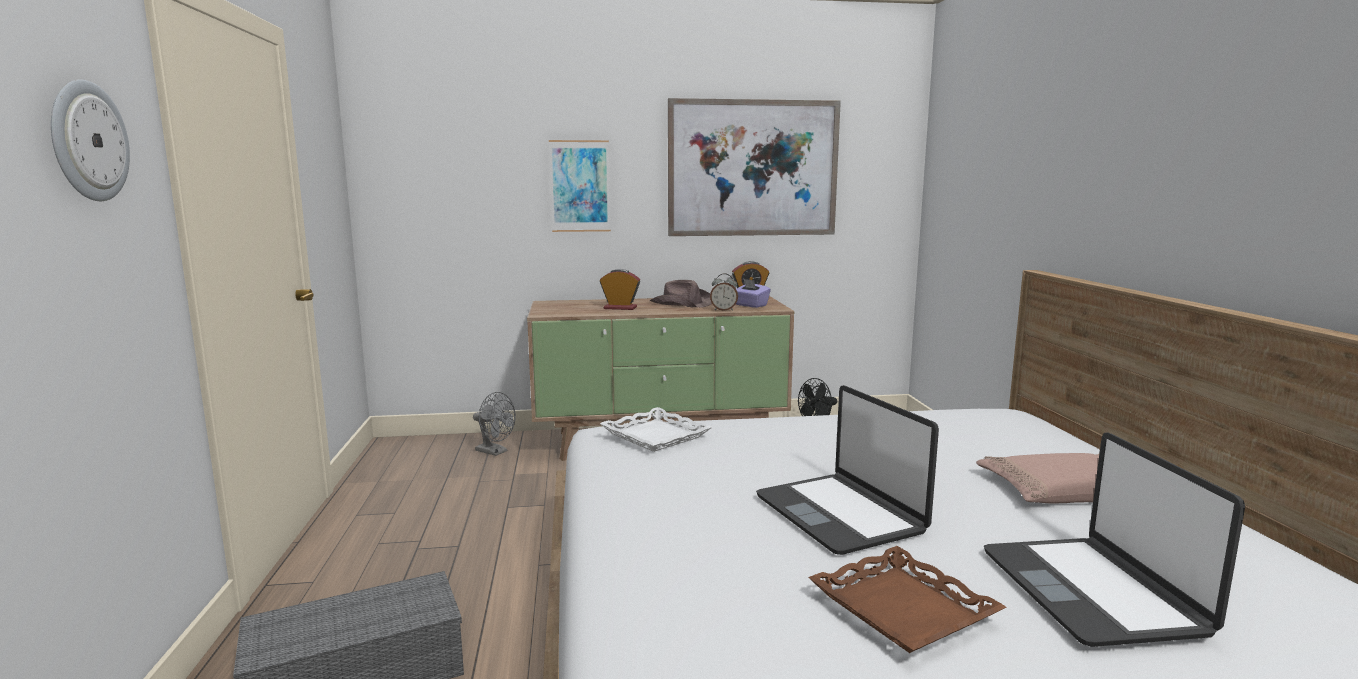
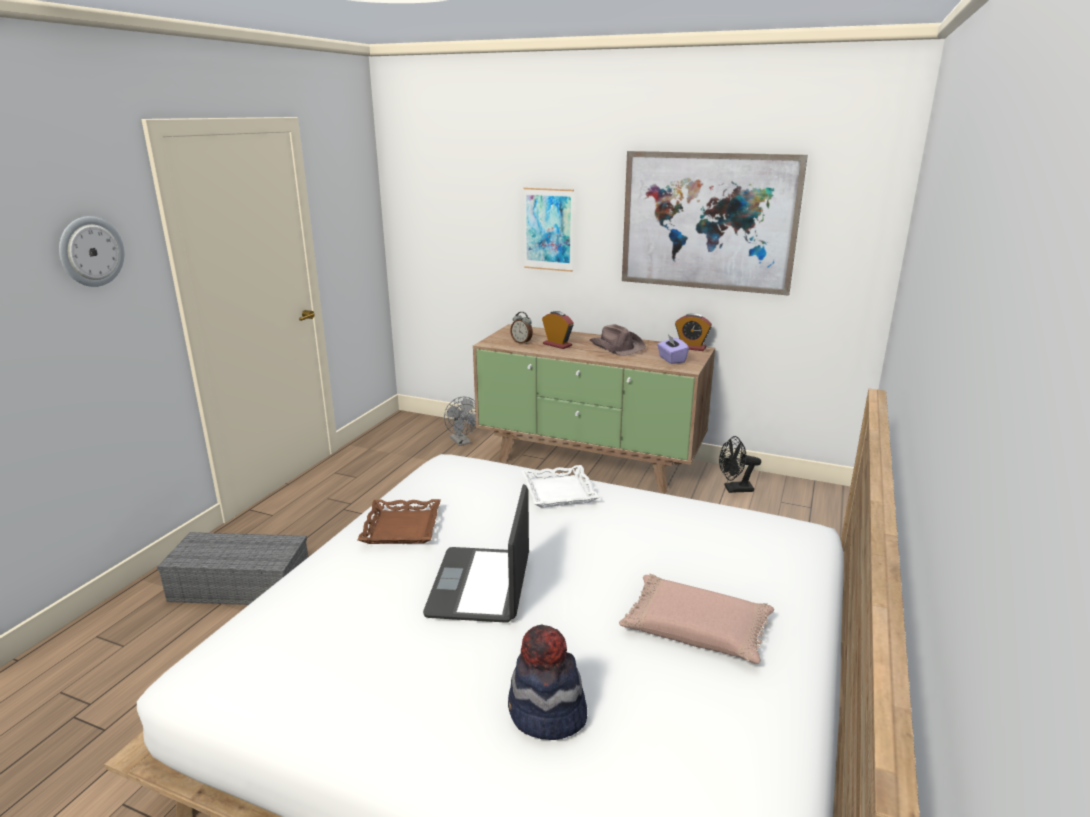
camera: 30 degrees right, 10 degrees up
white tray [600,407,712,452] -> white tray moved to [522,465,600,508]
alarm clock [710,273,738,311] -> alarm clock moved to [510,312,533,344]
brown tray [808,546,1007,653] -> brown tray moved to [358,499,441,544]
laptop [984,432,1245,647] -> hat [508,624,587,740]

